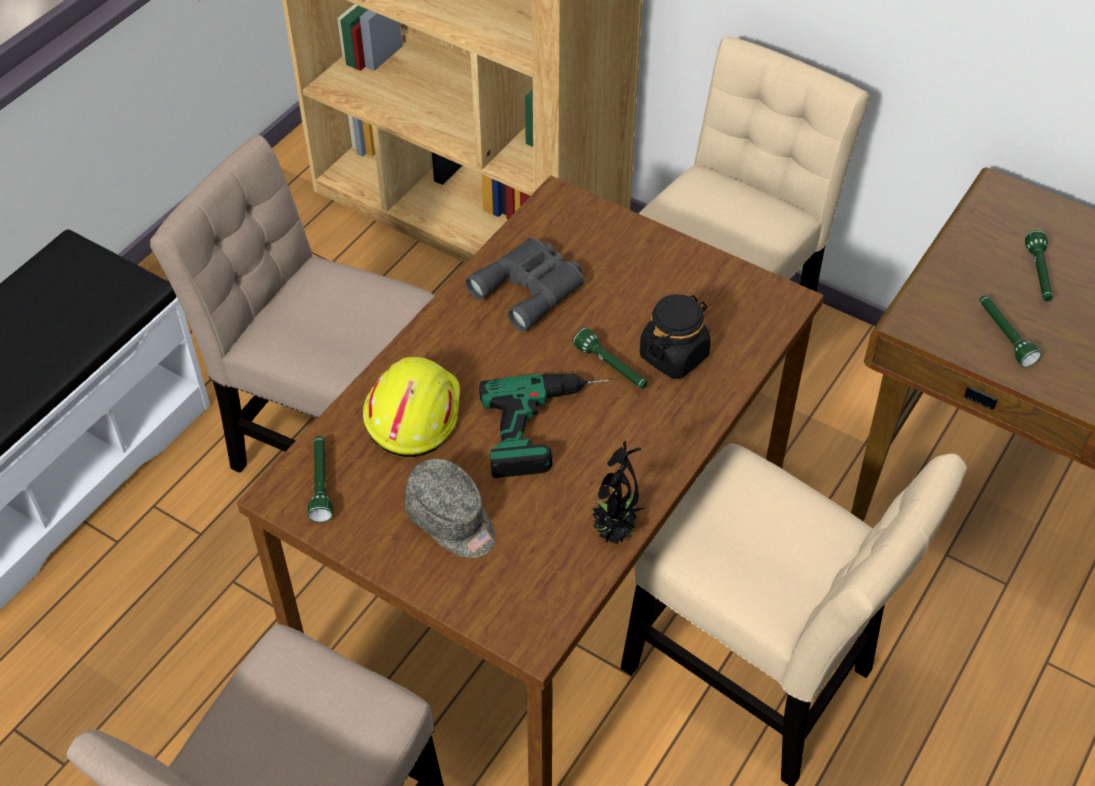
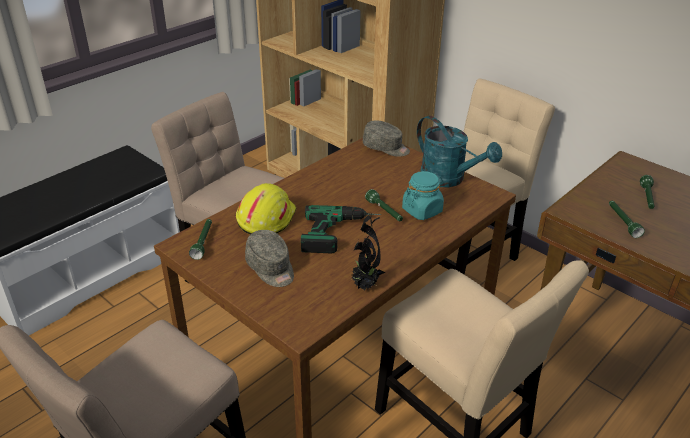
camera: 10 degrees right, 15 degrees down
grey binoculars [465,238,584,332] -> none
black jar [640,294,711,379] -> turquoise jar [402,171,444,220]
none -> grey cap [363,120,410,157]
none -> turquoise watering can [417,116,502,187]

